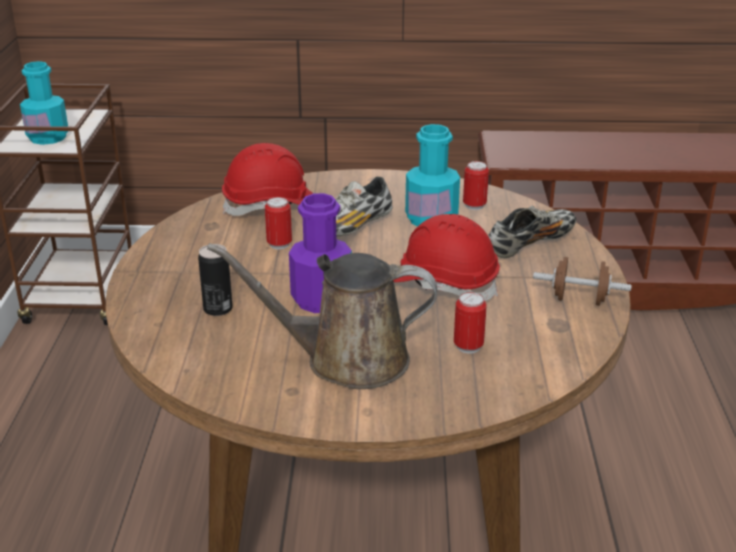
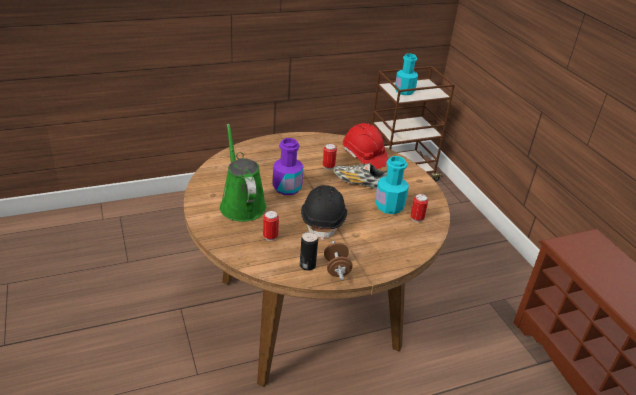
camera: 65 degrees right, 5 degrees up
can [198,244,233,316] -> can moved to [300,232,318,271]
brown watering can [207,243,437,389] -> green watering can [220,124,266,222]
red hard hat [393,214,500,301] -> black hard hat [301,185,347,240]
shoe [488,206,576,258] -> none

